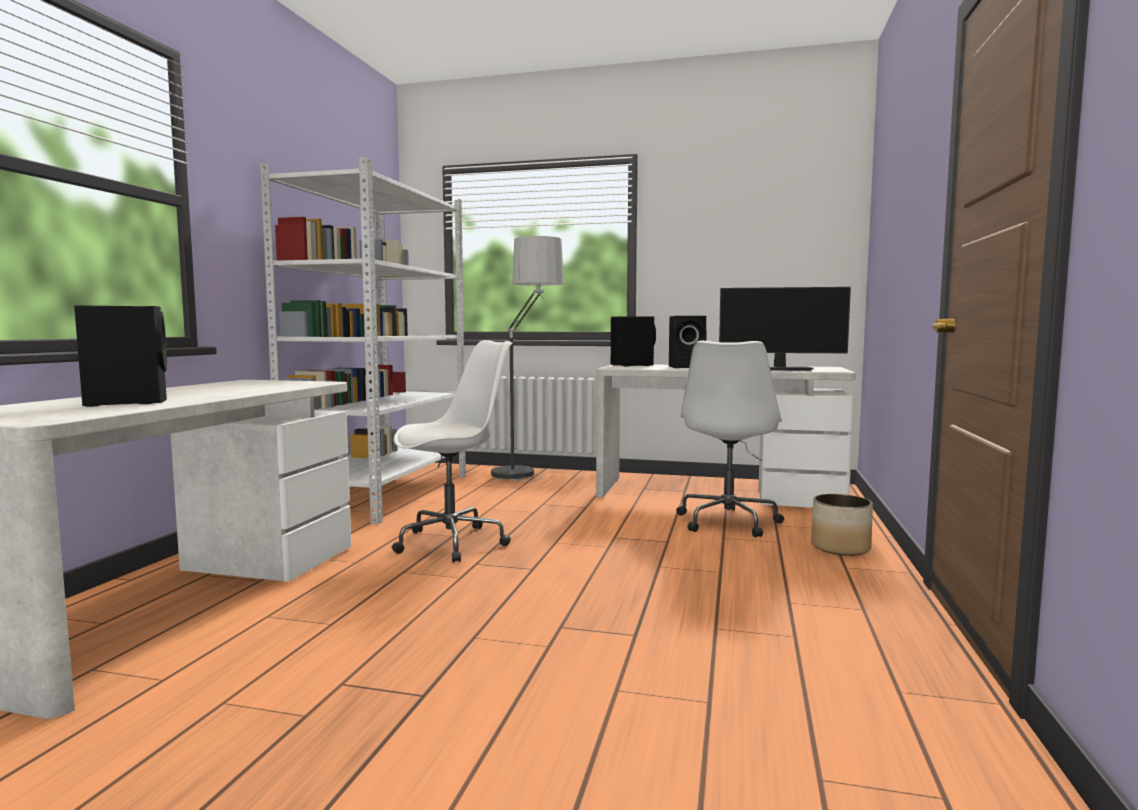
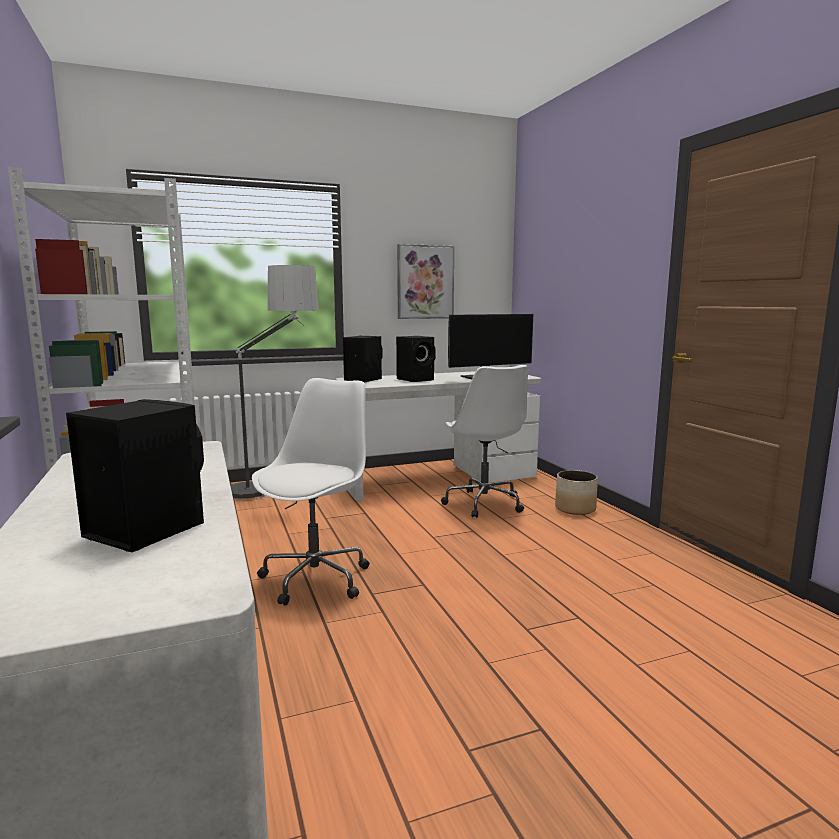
camera: 35 degrees left, 5 degrees up
none -> picture [397,244,454,319]

